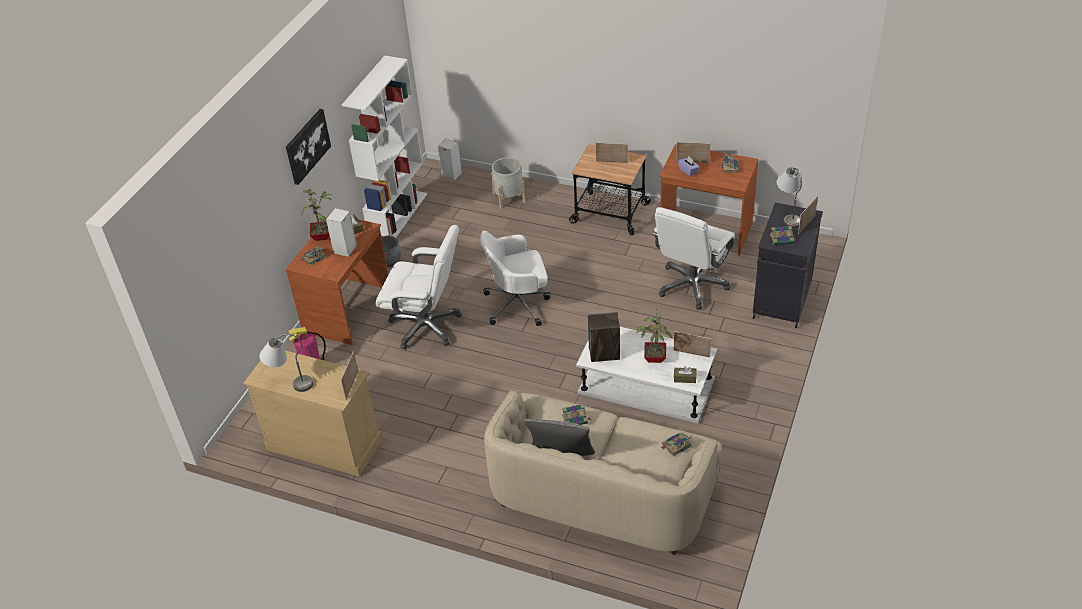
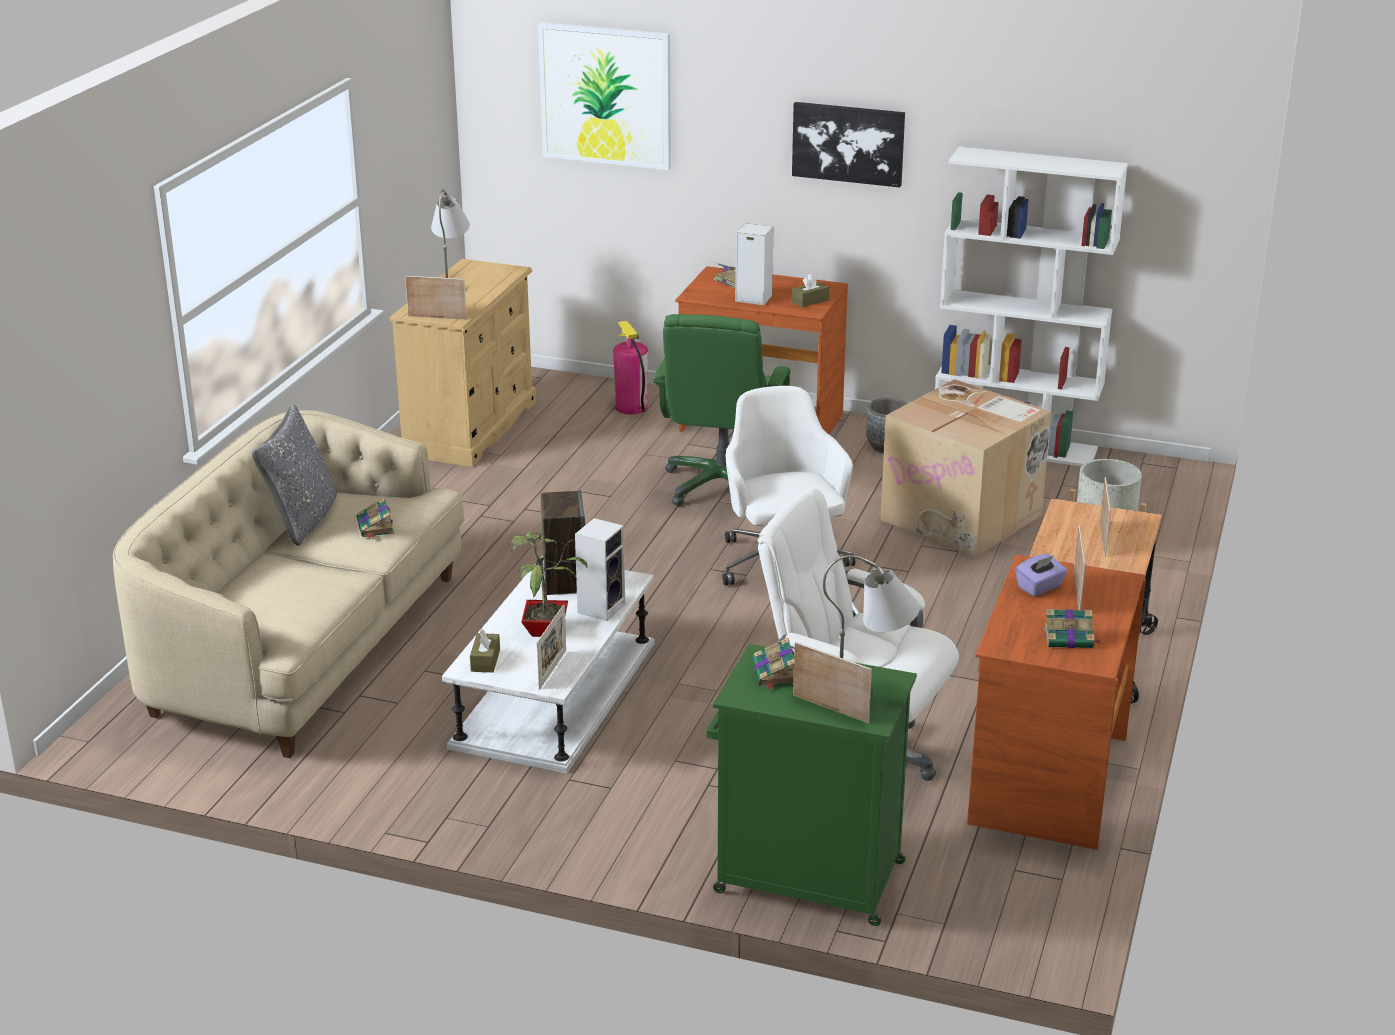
camera: 85 degrees right, 15 degrees down
potted plant [301,189,332,241] -> none
white office chair [375,225,462,349] -> green office chair [653,314,791,506]
speaker [438,139,462,180] -> speaker moved to [575,518,625,621]
book [661,432,692,457] -> none
black cabinet [752,203,823,328] -> green cabinet [706,644,917,926]
none -> picture [538,22,671,170]
none -> cardboard box [880,379,1051,557]

